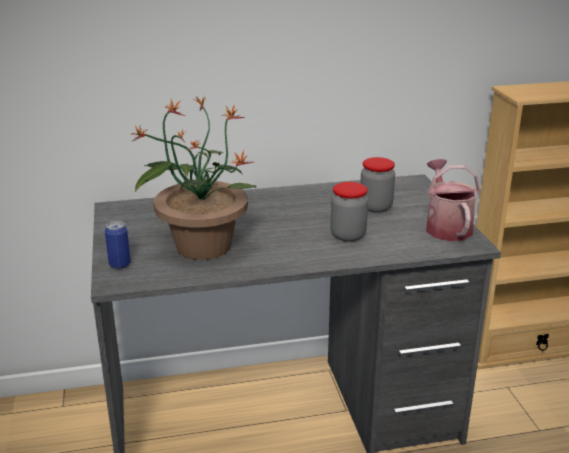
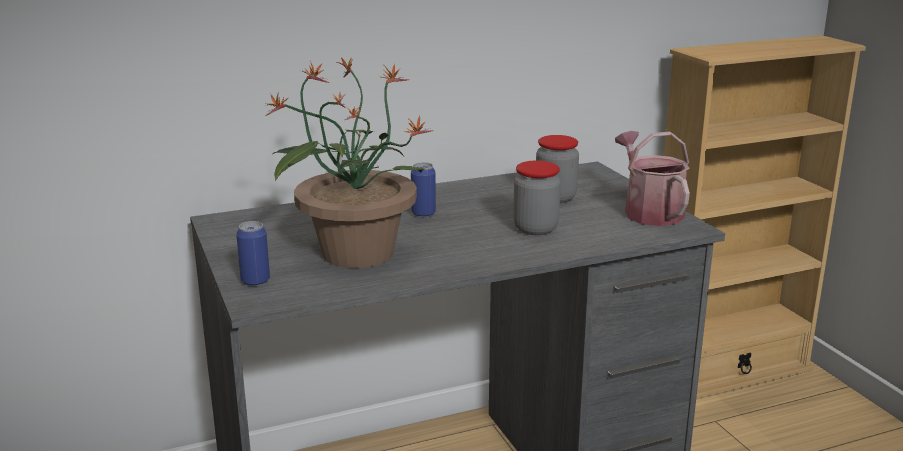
camera: 10 degrees left, 5 degrees down
none -> can [411,162,436,217]

